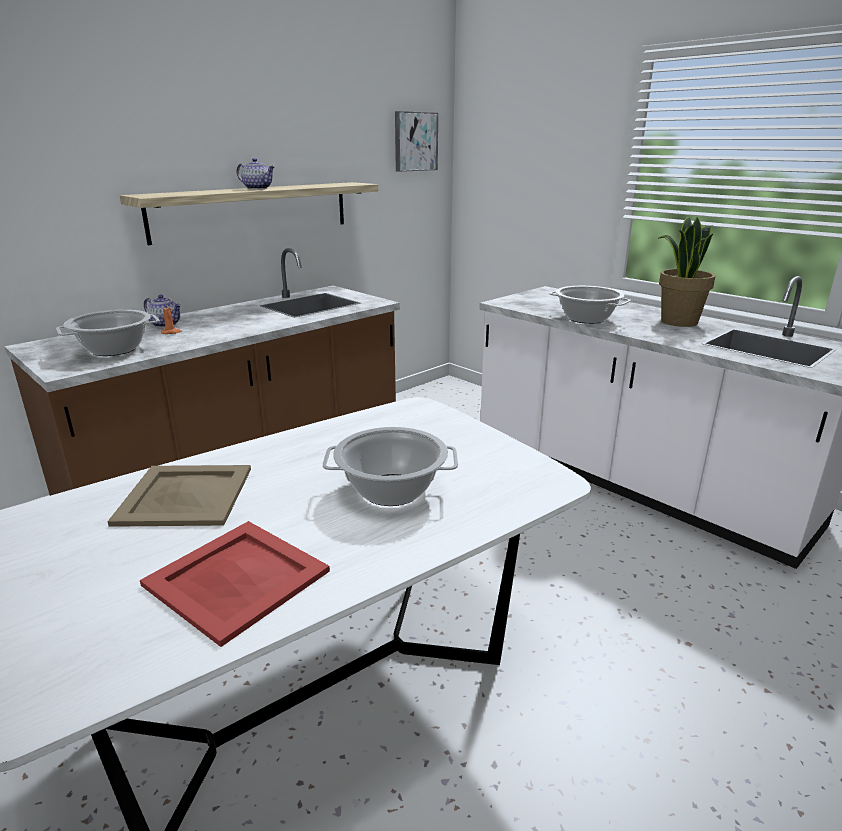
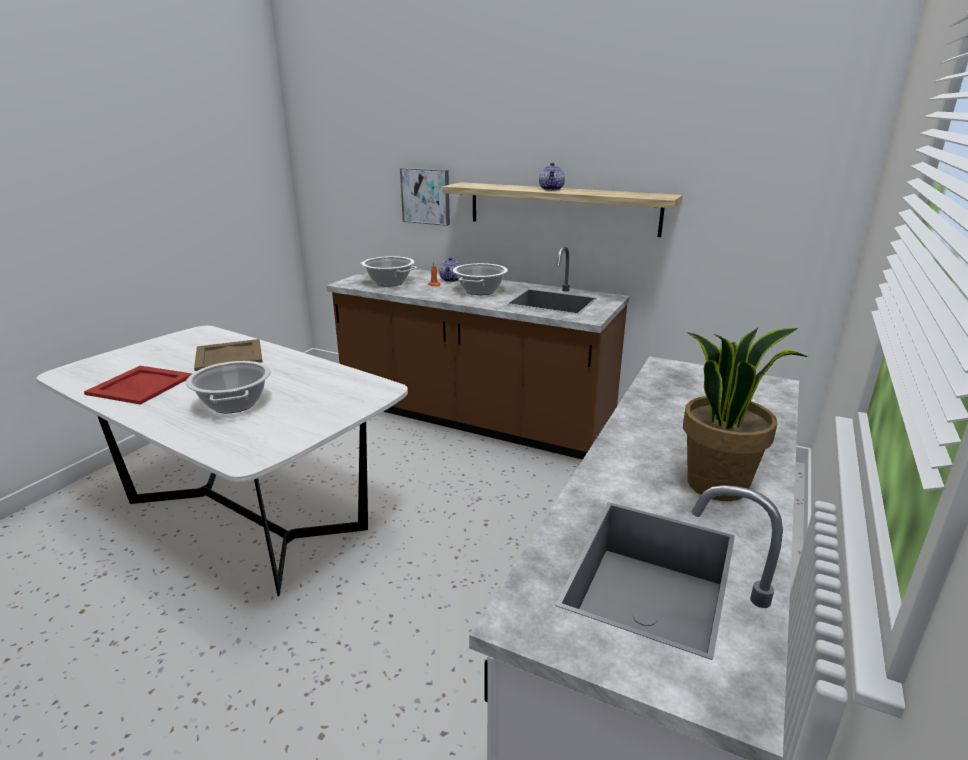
camera: 70 degrees right, 0 degrees up
picture [395,111,438,172] -> picture moved to [400,168,450,226]
cooking pot [549,286,631,324] -> cooking pot moved to [453,263,508,295]

